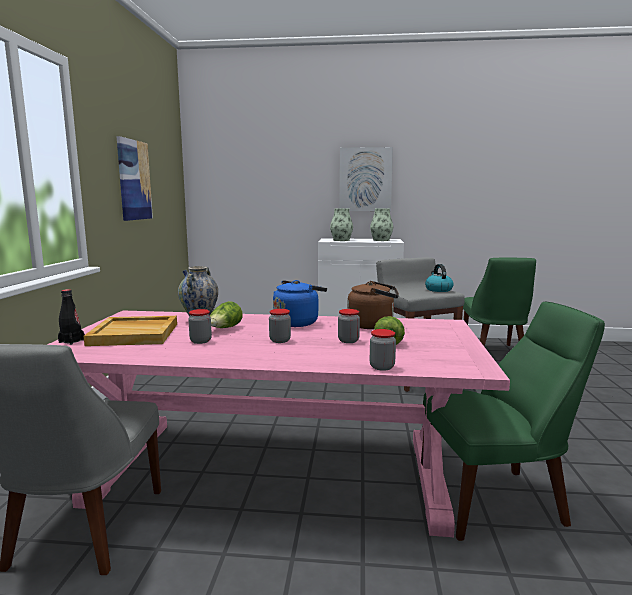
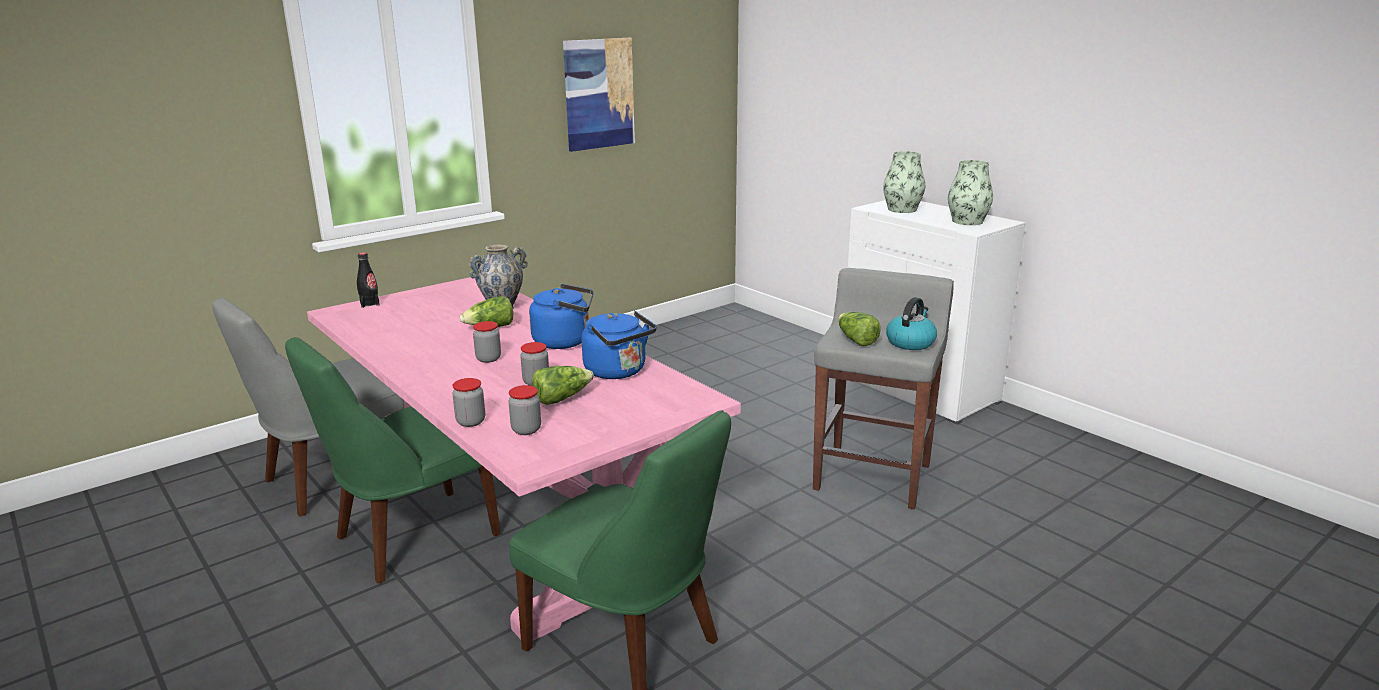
camera: 45 degrees right, 10 degrees up
beige tray [83,316,177,346] -> none
jar [188,309,212,344] -> jar moved to [508,385,541,435]
picture [339,147,393,211] -> none
brown kettle [347,281,399,329] -> blue kettle [581,311,657,379]
green chair [463,258,536,347] -> green chair moved to [285,337,501,584]
none -> lettuce [838,312,881,346]

